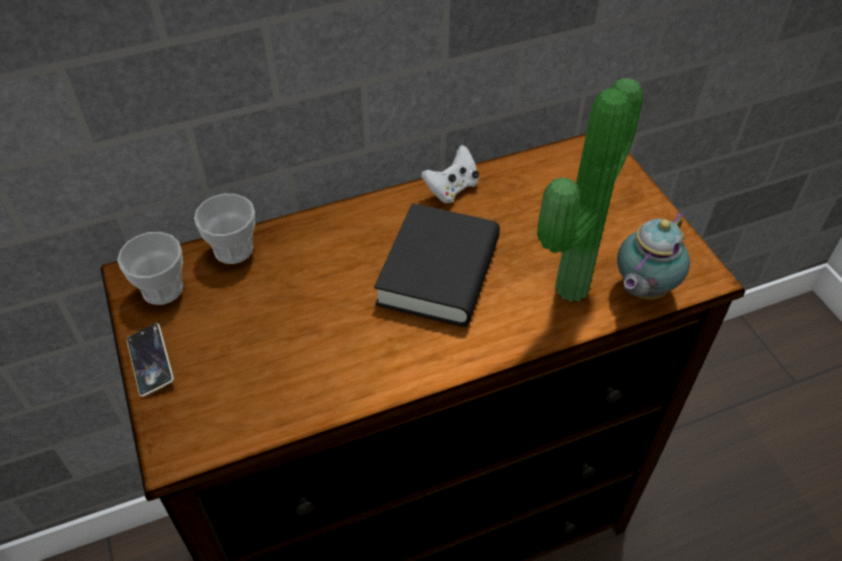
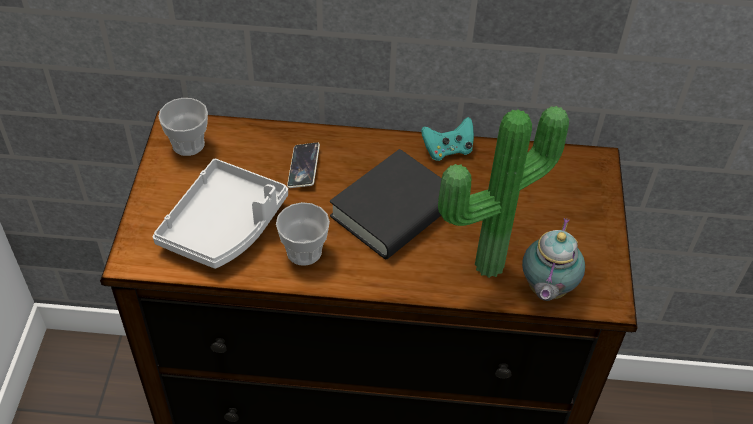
camera: 25 degrees right, 0 degrees up
phone [127,323,174,397] -> phone moved to [287,142,320,188]
cup [194,194,255,264] -> cup moved to [276,202,330,266]
white game controller [421,145,479,203] -> turquoise game controller [421,117,474,161]
teapot [617,212,690,300] -> teapot turned 45 degrees counterclockwise [522,218,585,301]
none -> grey tray [153,159,288,269]

